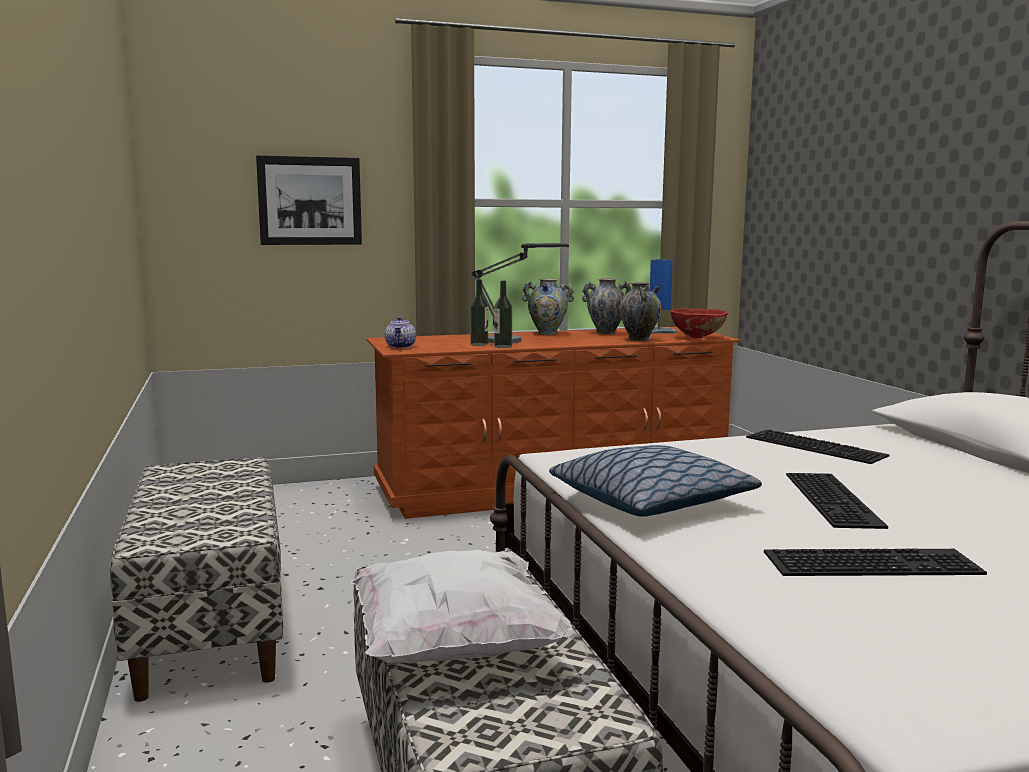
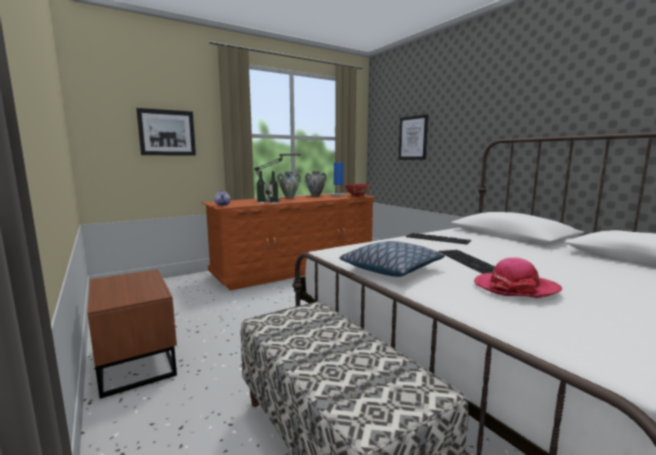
camera: 15 degrees left, 0 degrees up
bench [110,457,284,702] -> brown nightstand [87,269,177,399]
white pillow [350,550,572,664] -> none
vase [620,282,662,341] -> none
keyboard [764,549,987,576] -> hat [474,257,562,298]
none -> picture [399,114,428,160]

